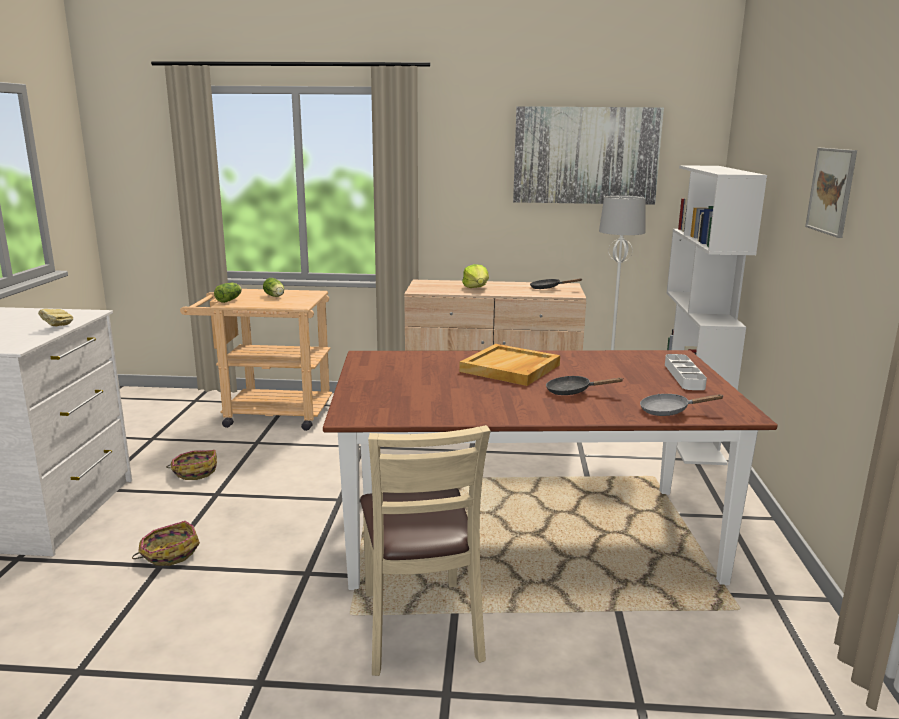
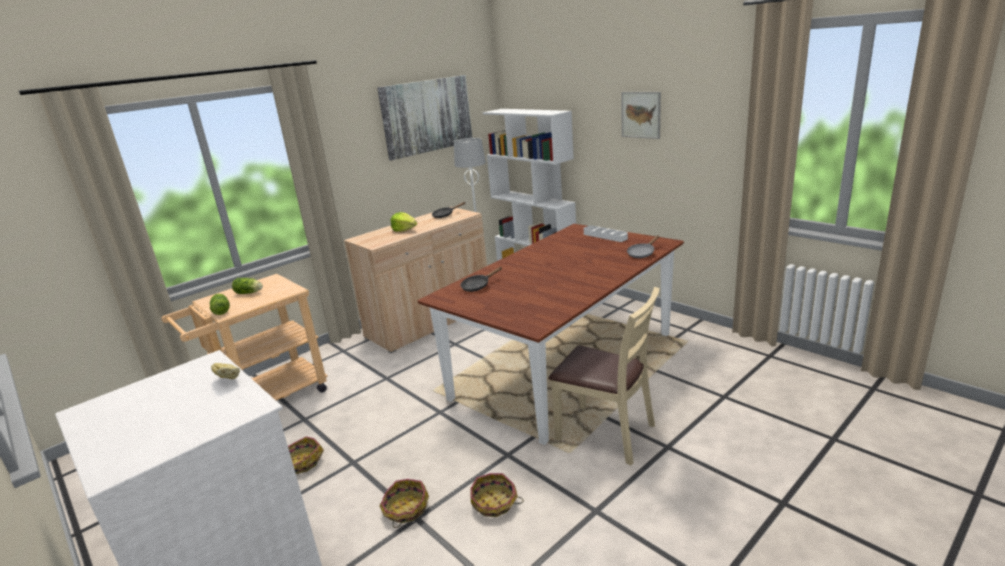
camera: 45 degrees left, 5 degrees up
beige tray [459,344,560,386] -> none
black frying pan [546,376,623,395] -> black frying pan moved to [460,267,502,292]
none -> basket [471,473,523,517]

